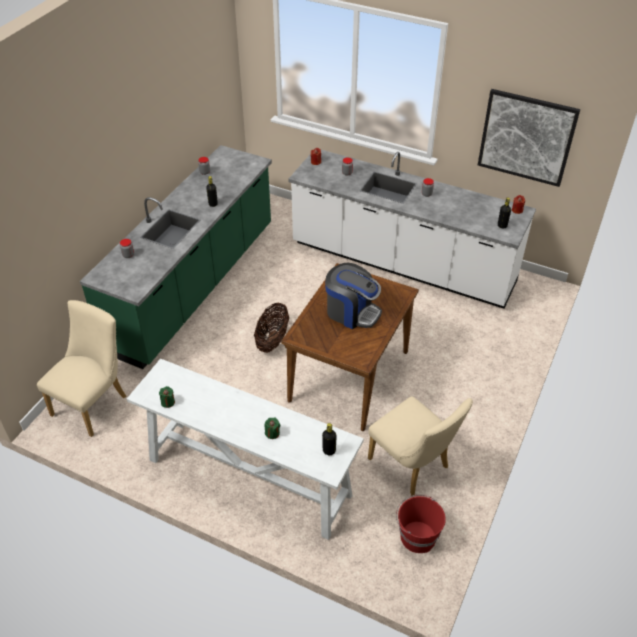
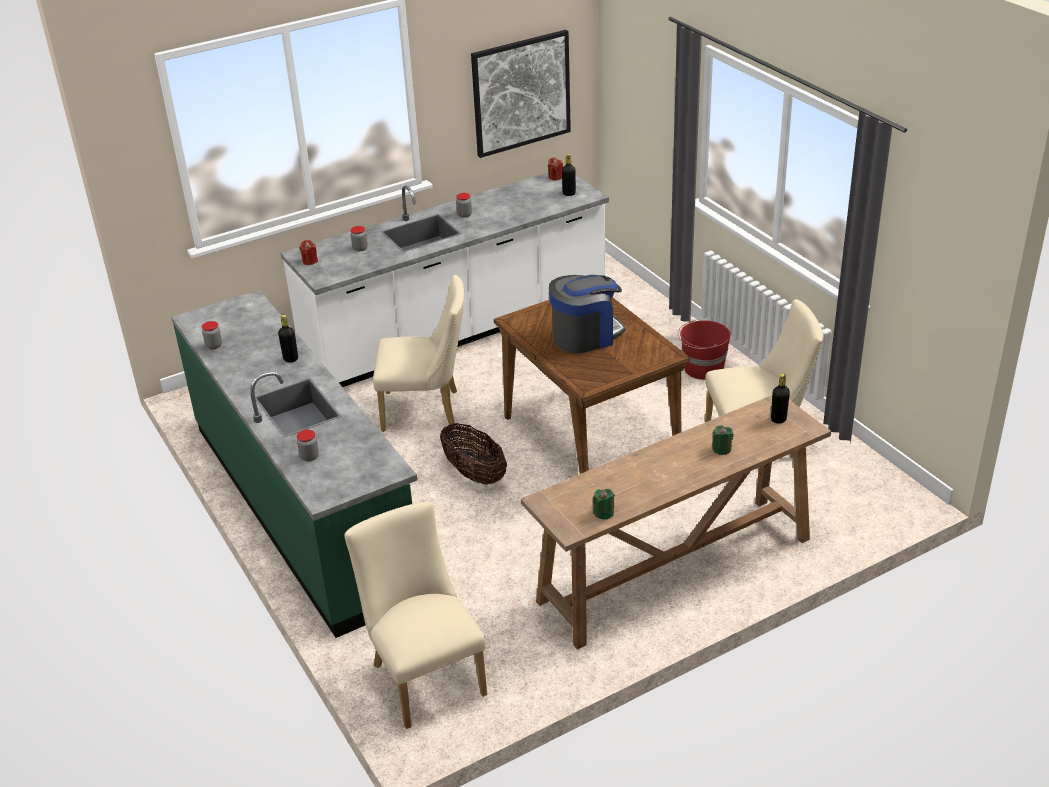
camera: 55 degrees left, 10 degrees down
white console table [127,358,364,540] -> brown console table [521,395,831,650]
red bucket [396,495,446,553] -> red bucket moved to [678,320,731,380]
none -> beige chair [373,275,465,432]

